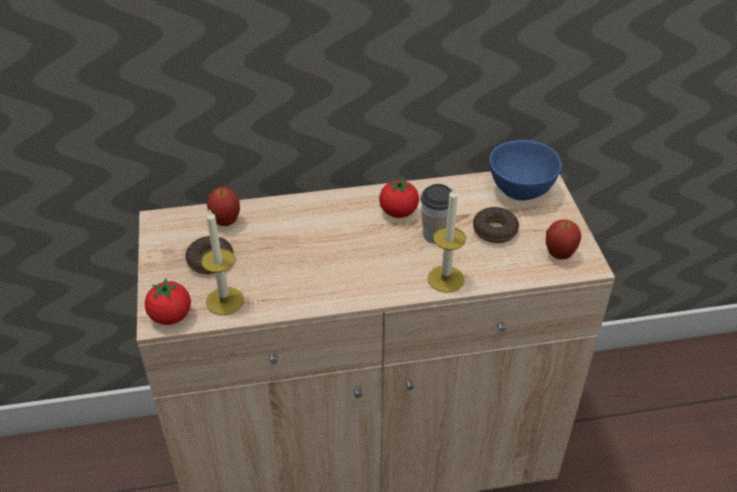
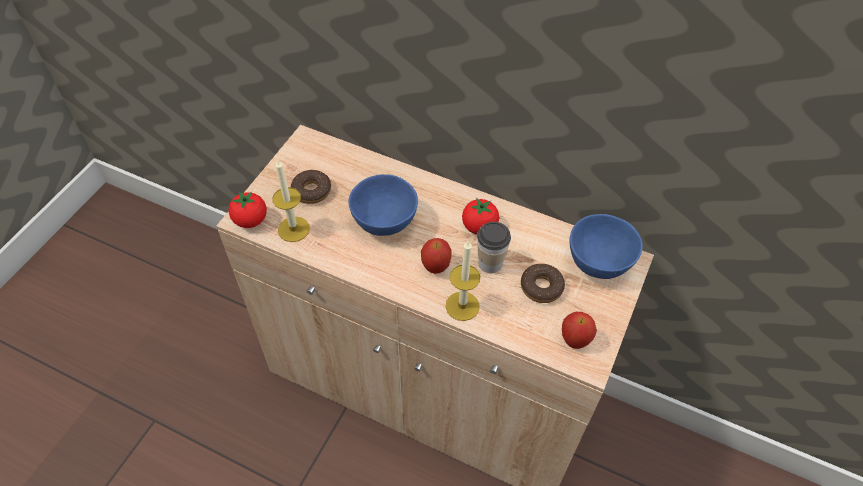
camera: 35 degrees right, 10 degrees up
apple [207,187,240,226] -> apple moved to [421,238,452,274]
none -> blue bowl [348,174,418,236]

